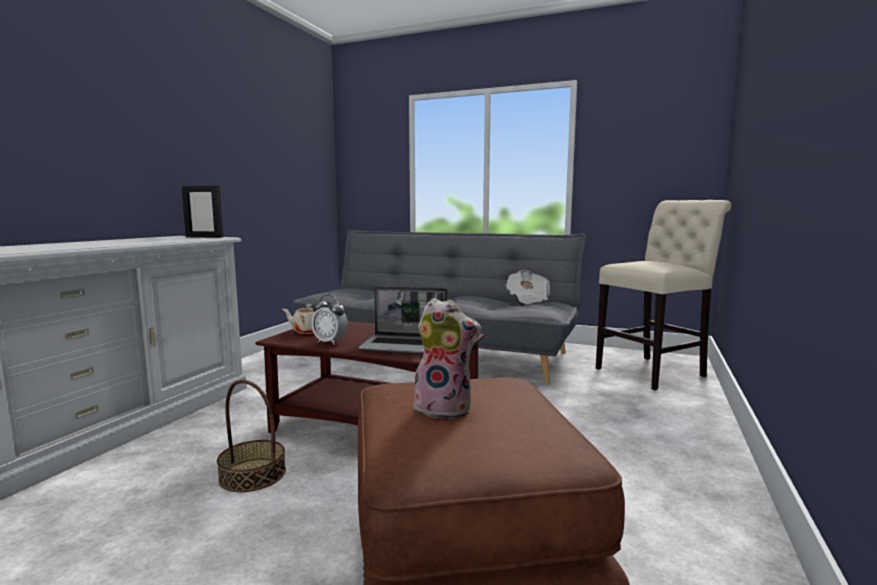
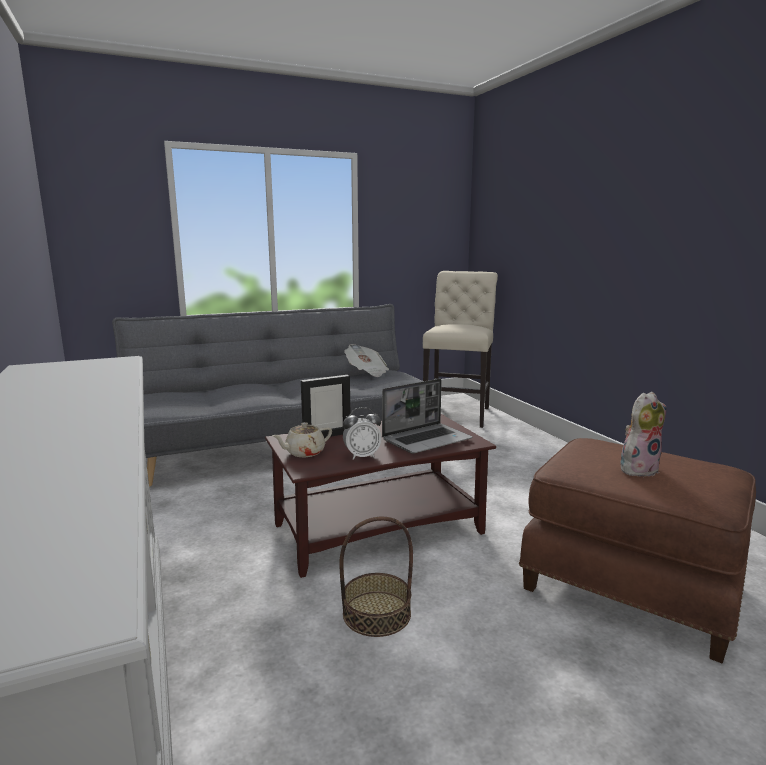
camera: 45 degrees left, 5 degrees up
picture frame [182,186,223,238] -> picture frame moved to [301,375,351,438]

